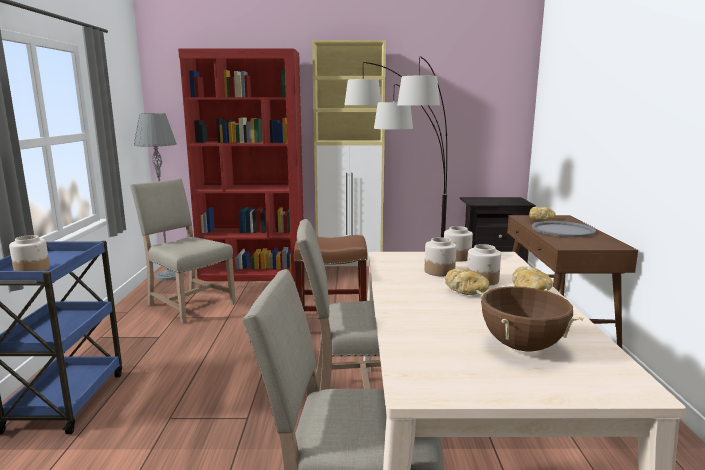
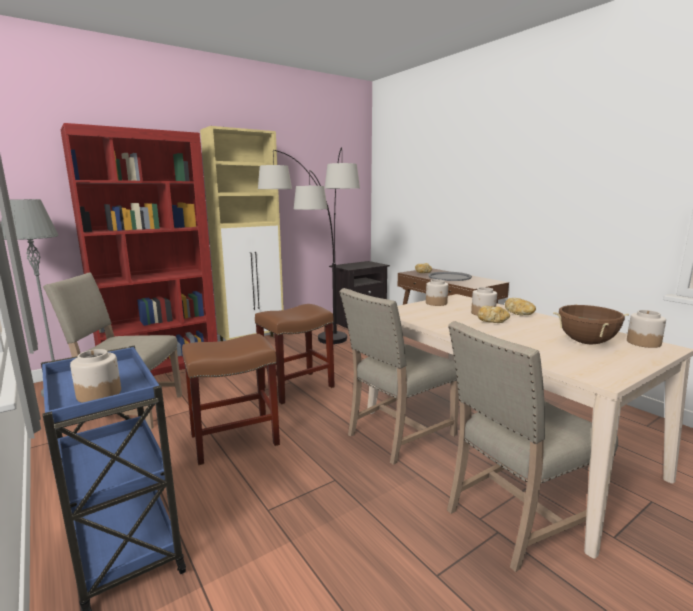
camera: 35 degrees left, 0 degrees up
jar [424,237,456,276] -> jar moved to [627,310,666,348]
none -> brown stool [182,334,280,465]

